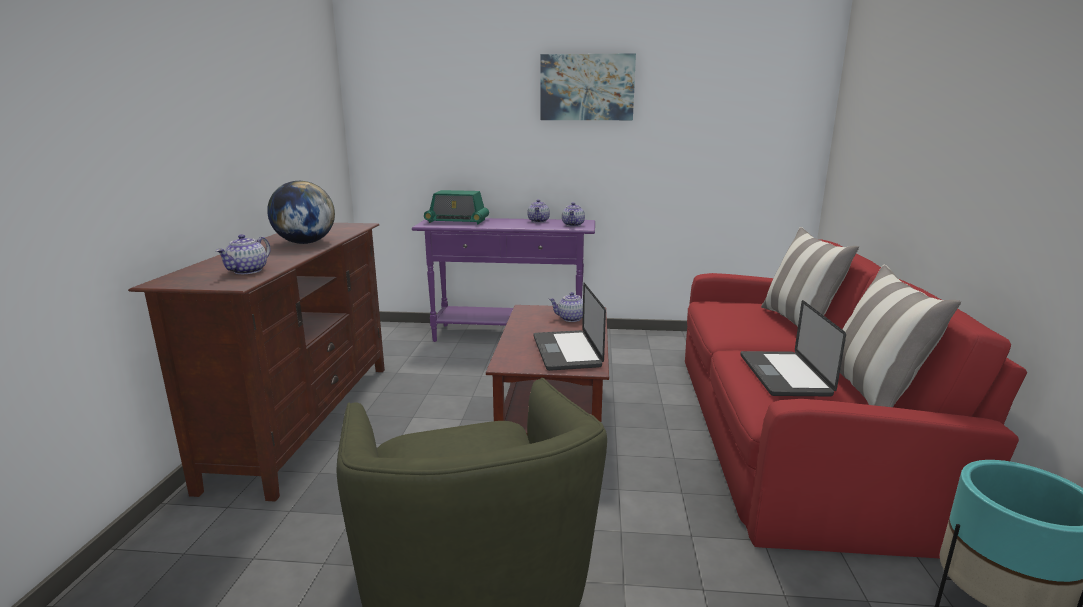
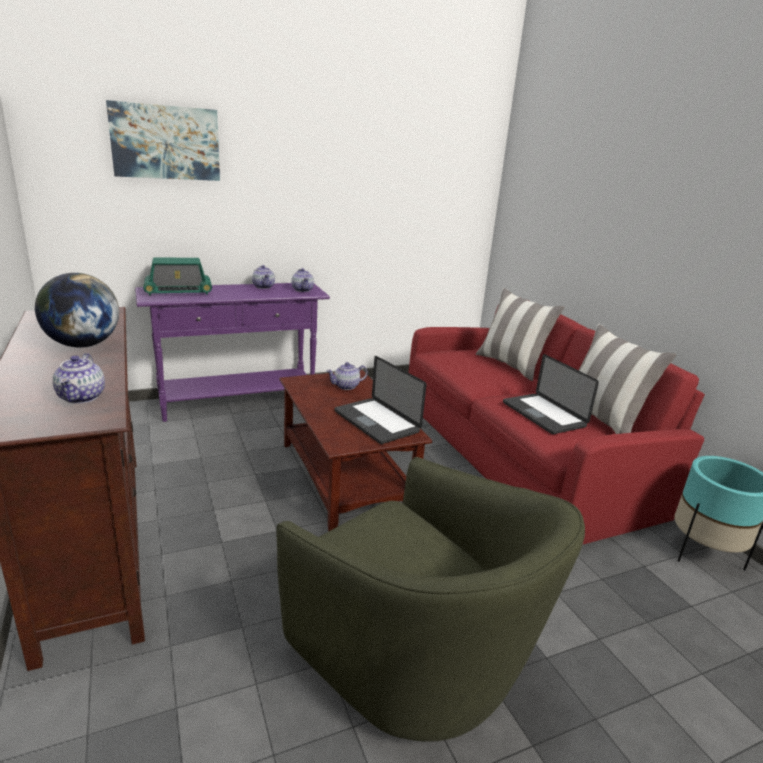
camera: 30 degrees left, 5 degrees up
picture [541,53,636,120] -> picture moved to [106,100,220,181]

